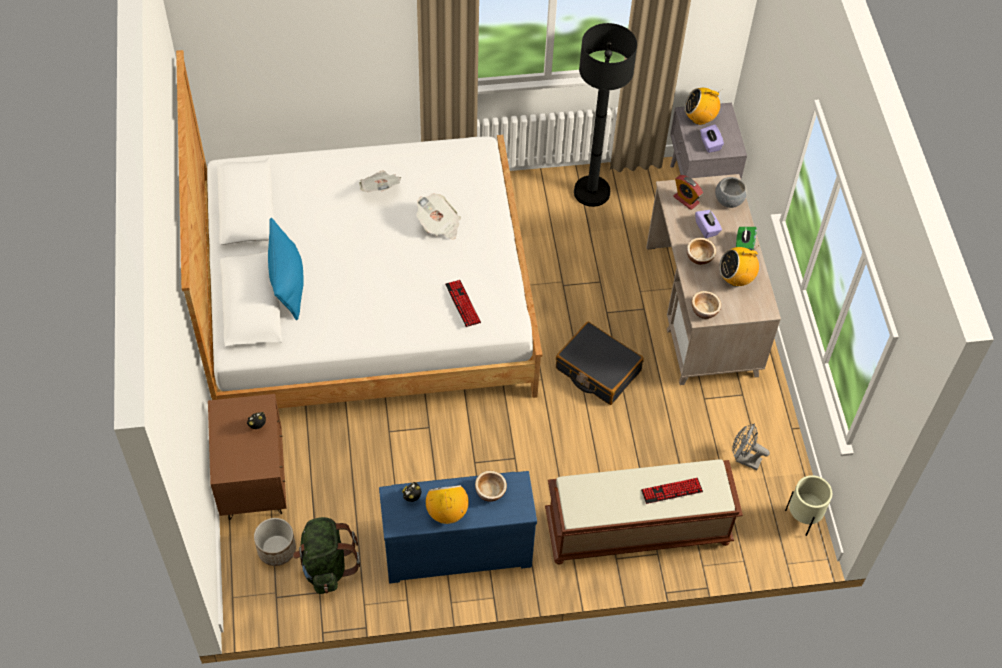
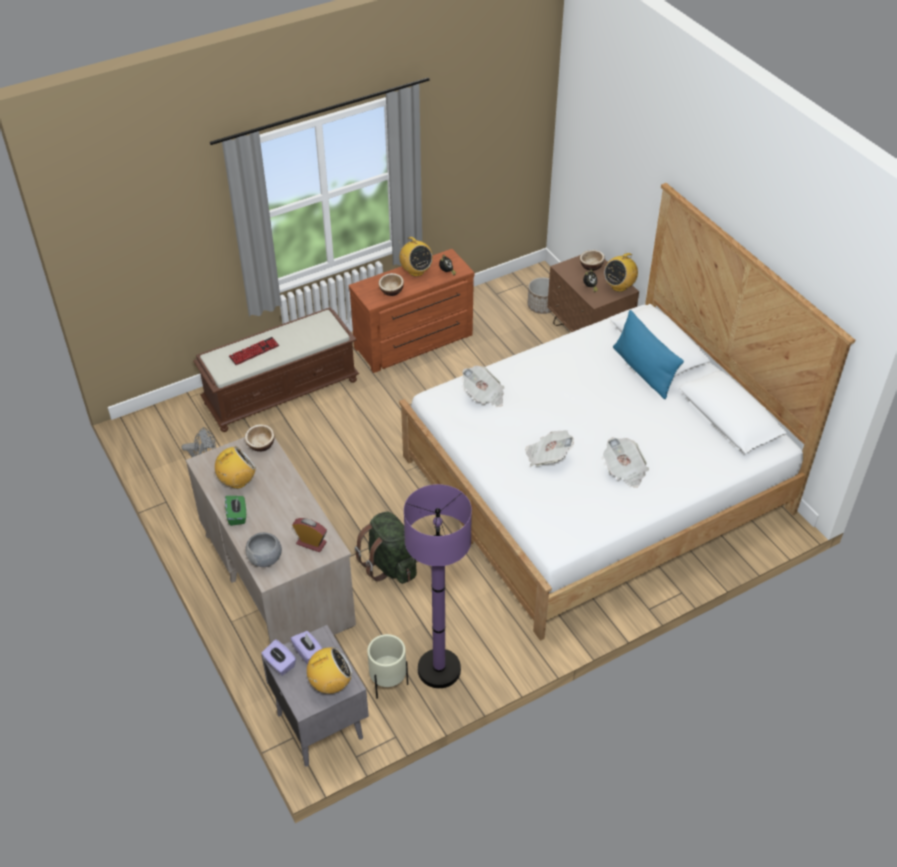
camera: 160 degrees right, 10 degrees down
green backpack [293,517,360,594] -> green backpack moved to [355,511,417,584]
blue dresser [379,471,537,583] -> brown dresser [349,249,475,373]
keyboard [445,280,481,327] -> newspaper [462,366,504,407]
black suitcase [556,322,644,405] -> none
black floor lamp [574,23,637,207] -> purple floor lamp [404,484,472,688]
bowl [687,238,716,265] -> bowl moved to [580,250,605,271]
purple tissue box [695,210,722,238] -> purple tissue box moved to [261,639,296,676]
beige planter [785,475,832,536] -> beige planter moved to [367,634,408,698]
none -> radio [604,250,638,292]

